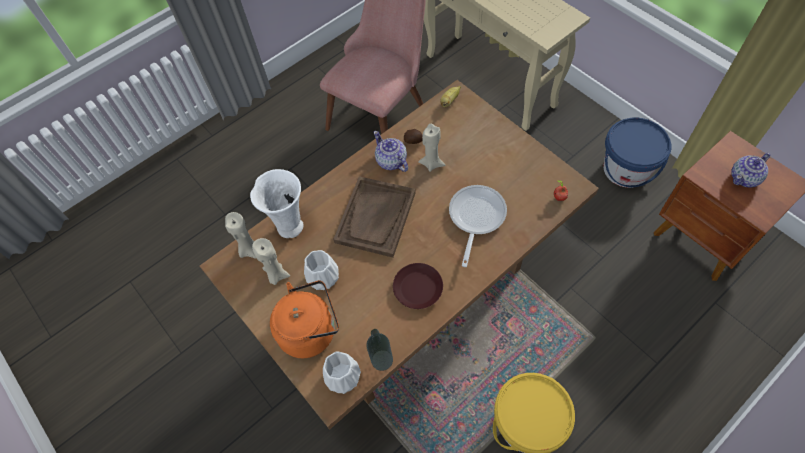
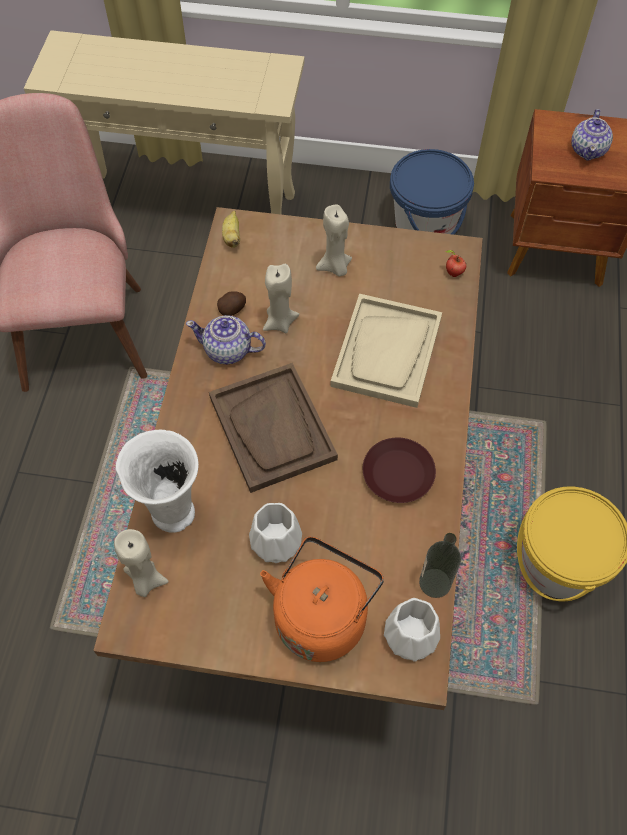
camera: 45 degrees left, 0 degrees up
beige candle [252,238,290,285] -> beige candle moved to [316,204,352,276]
frying pan [449,185,507,267] -> beige tray [330,294,442,408]

